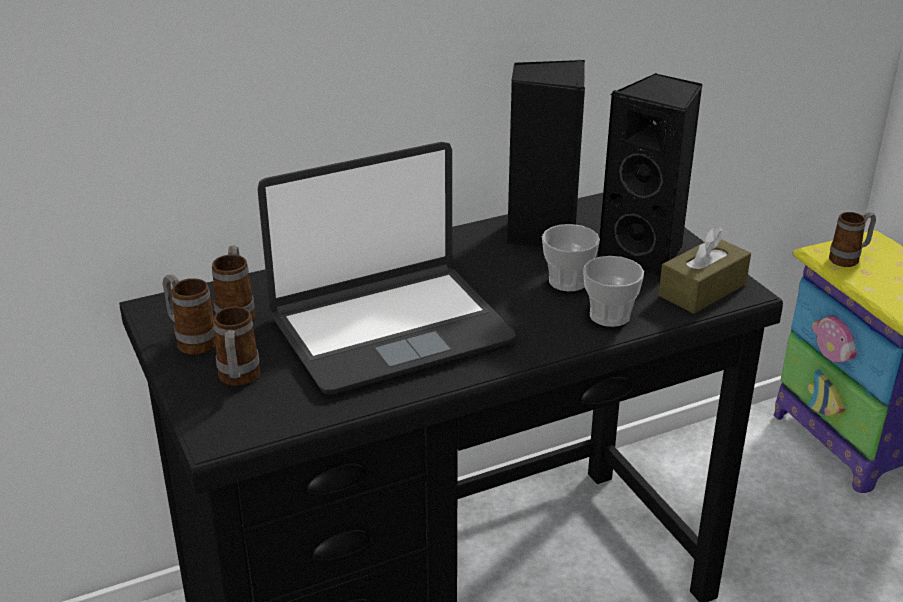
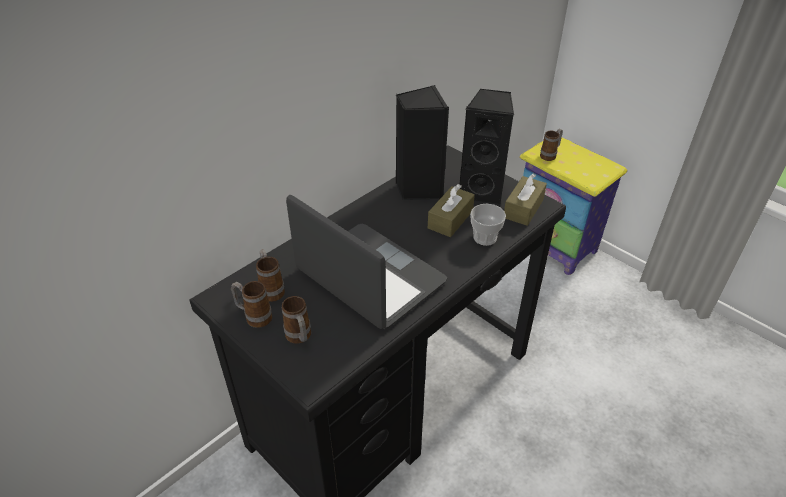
camera: 20 degrees left, 10 degrees up
laptop [258,142,516,395] -> laptop turned 90 degrees counterclockwise [286,195,447,329]
cup [542,224,600,291] -> brown tissue box [428,184,475,237]

